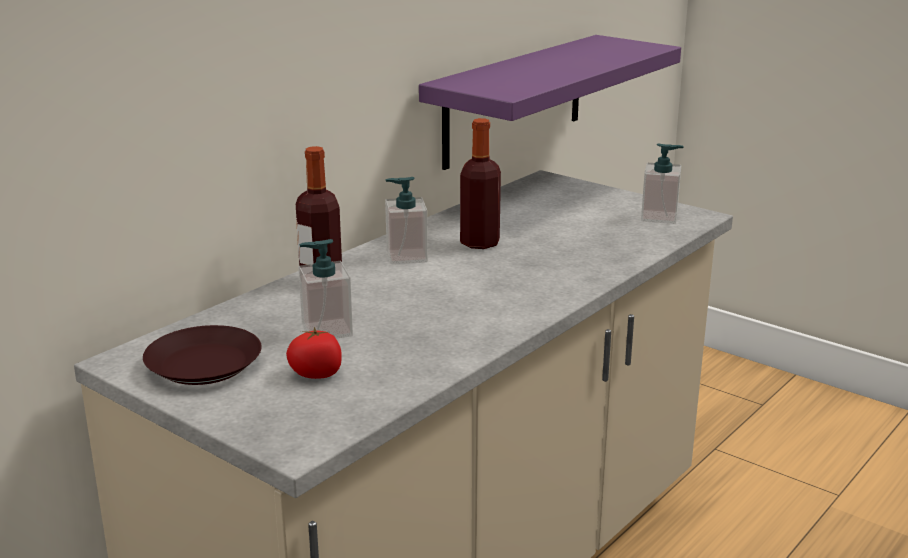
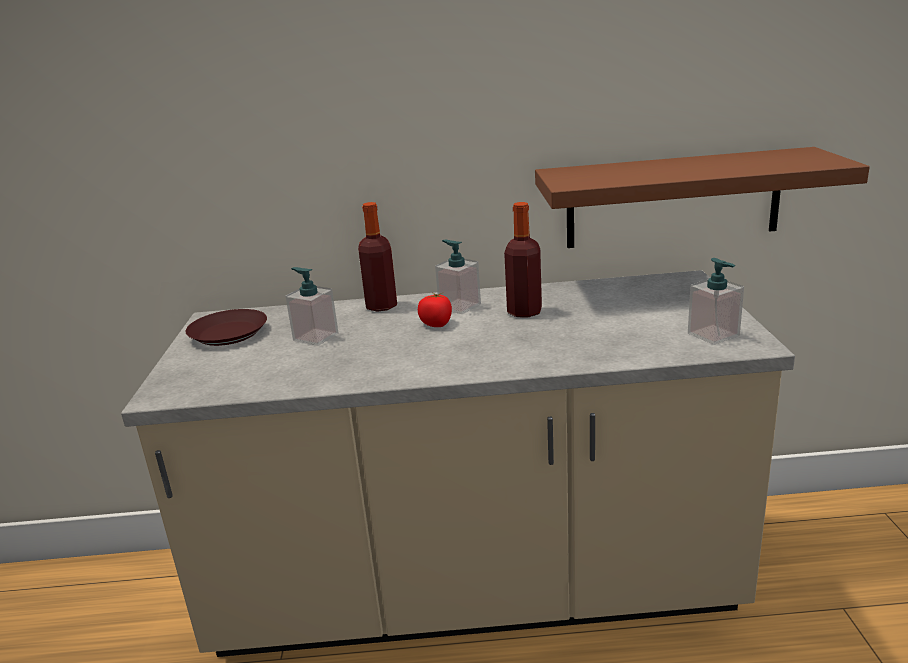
camera: 50 degrees right, 0 degrees up
tomato [286,327,342,379] -> tomato moved to [418,293,452,327]
purple shelf [419,35,681,170] -> brown shelf [535,147,870,248]

